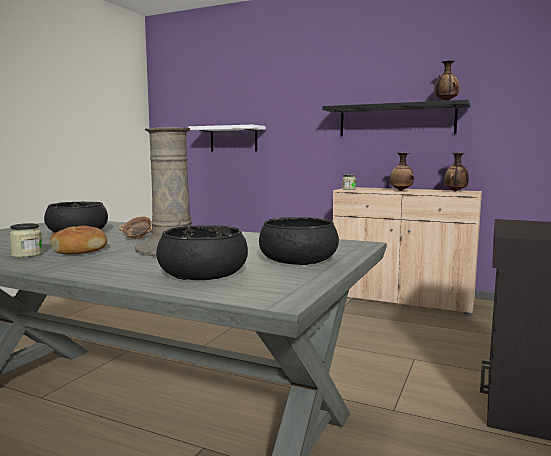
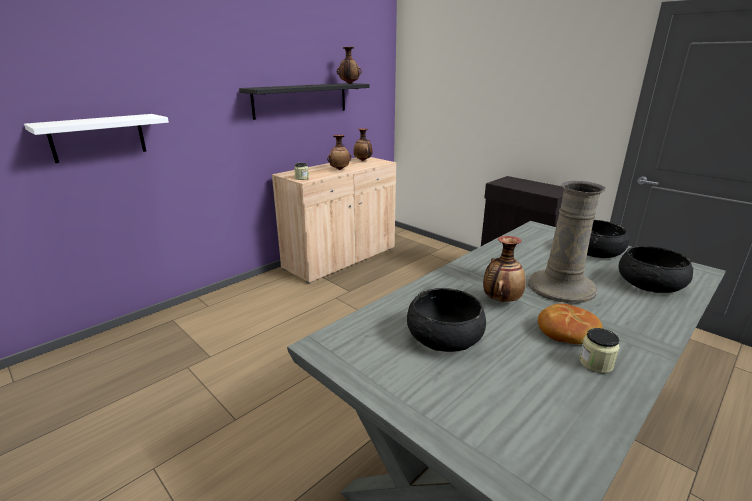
camera: 70 degrees left, 15 degrees up
bowl [119,216,152,239] -> vase [483,236,526,302]

